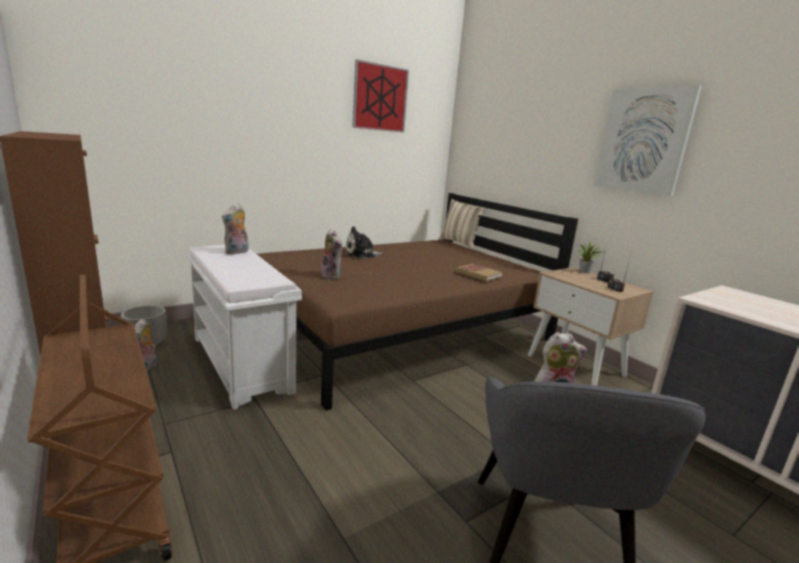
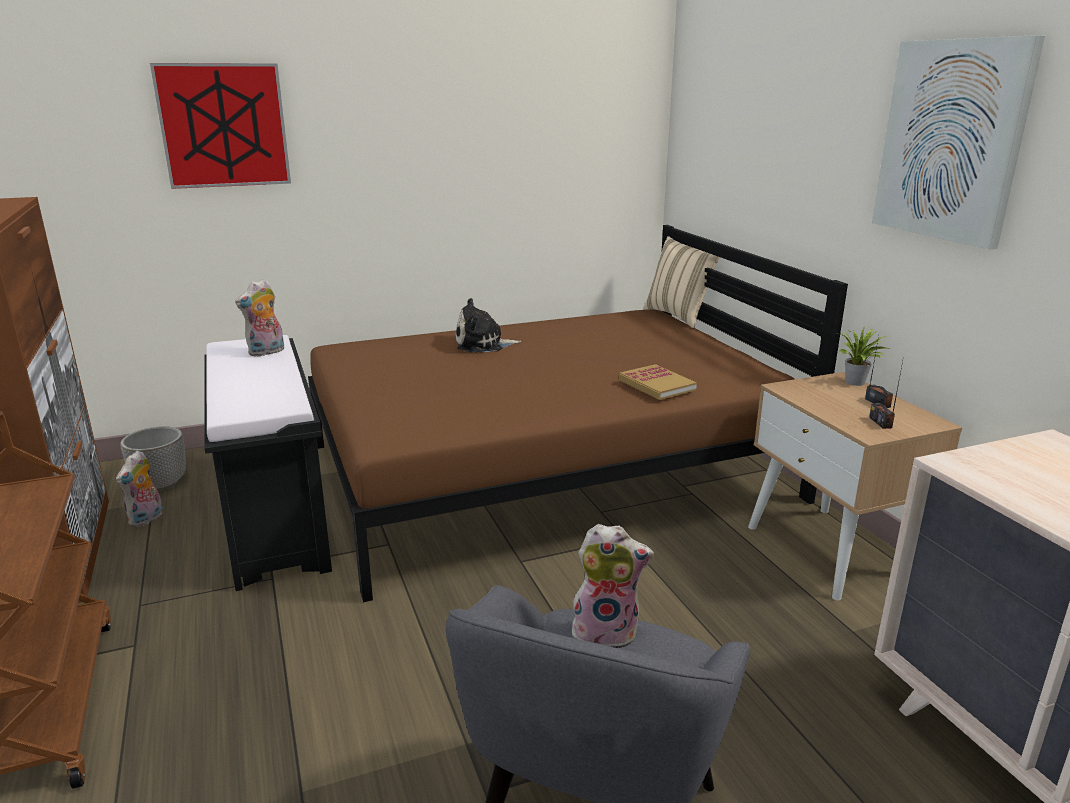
camera: 15 degrees right, 5 degrees up
white bench [186,245,302,410] -> black bench [204,335,332,591]
plush toy [321,229,342,280] -> none
picture [352,60,409,133] -> picture moved to [150,63,291,189]

